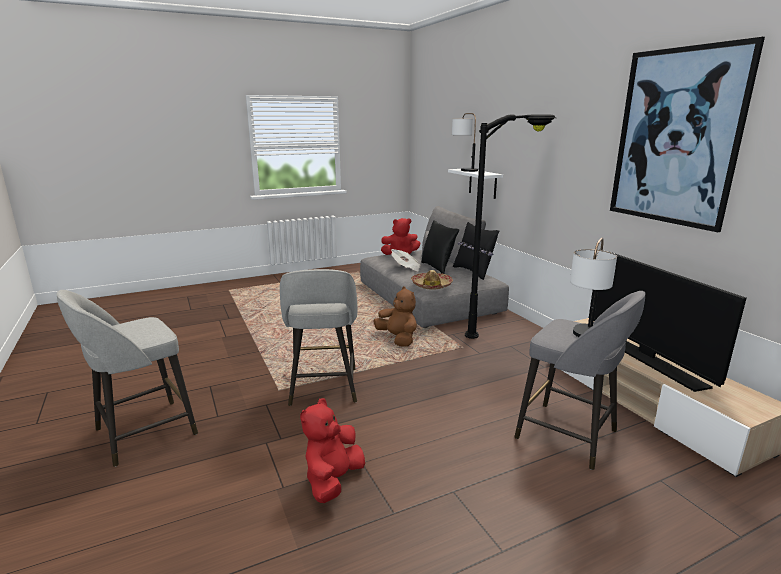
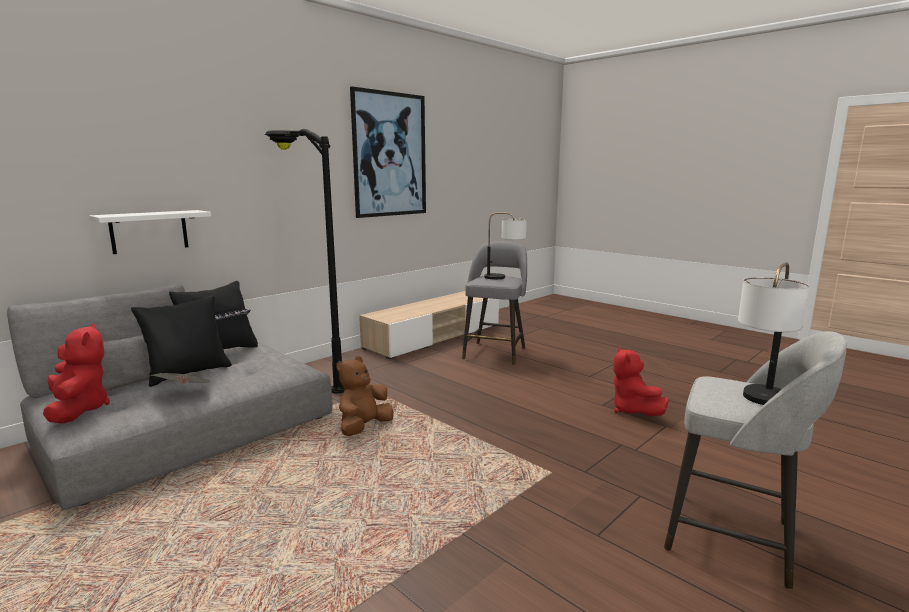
camera: 110 degrees left, 5 degrees down
grey stool [280,269,357,406] -> none
red plush toy [300,398,365,503] -> red plush toy turned 75 degrees clockwise [613,347,669,416]
hat [411,270,453,290] -> none
table lamp [452,113,478,172] -> table lamp moved to [738,262,809,405]
television [589,249,746,392] -> none

